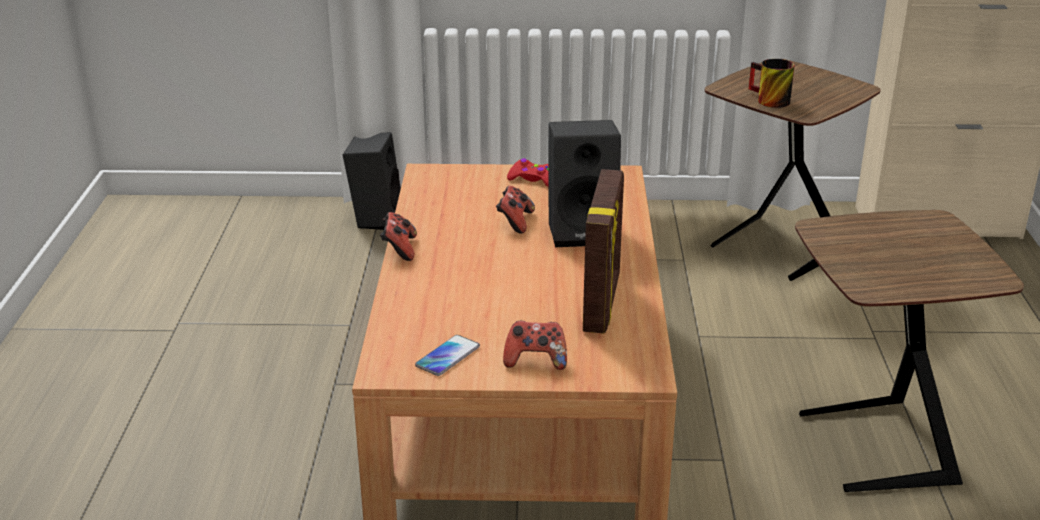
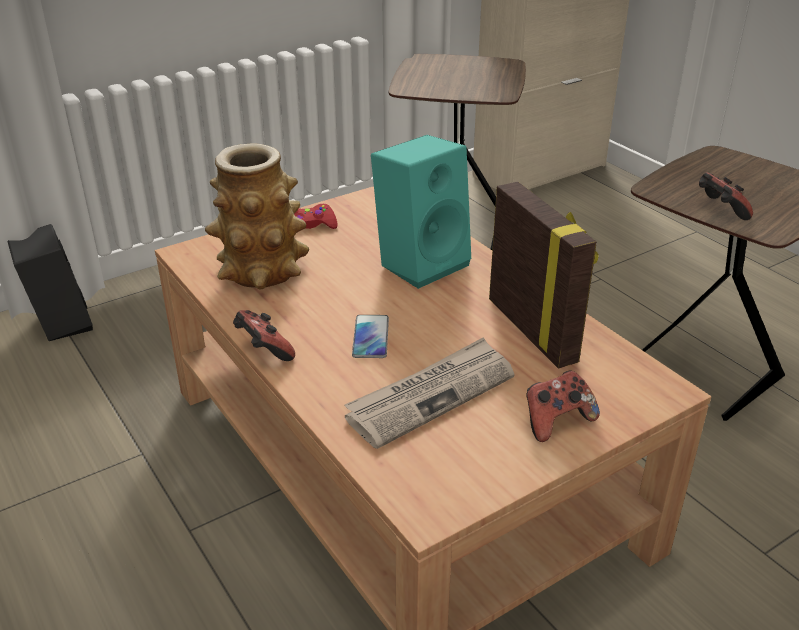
camera: 35 degrees left, 5 degrees up
phone [415,335,480,376] -> phone moved to [352,315,389,358]
game controller [496,186,535,234] -> game controller moved to [699,172,753,220]
black speaker [548,120,621,247] -> turquoise speaker [371,135,471,289]
mug [748,59,795,108] -> none
none -> vase [205,143,309,289]
none -> newspaper [345,337,515,449]

